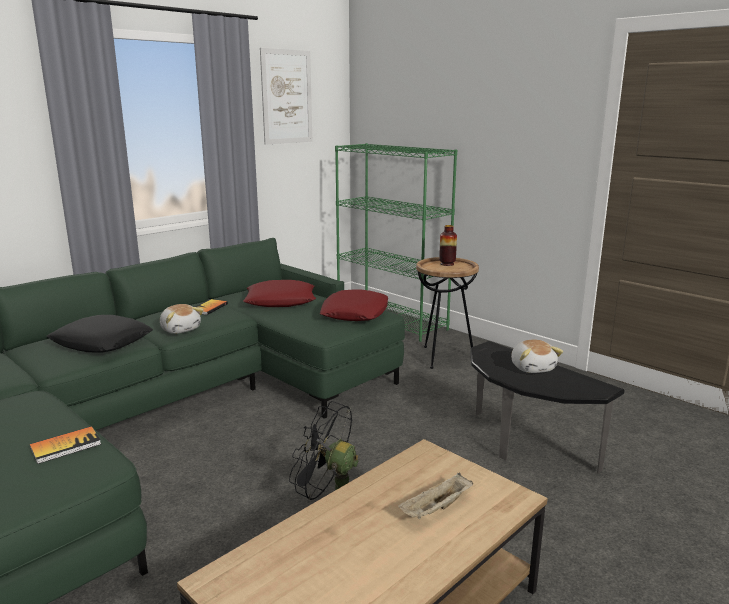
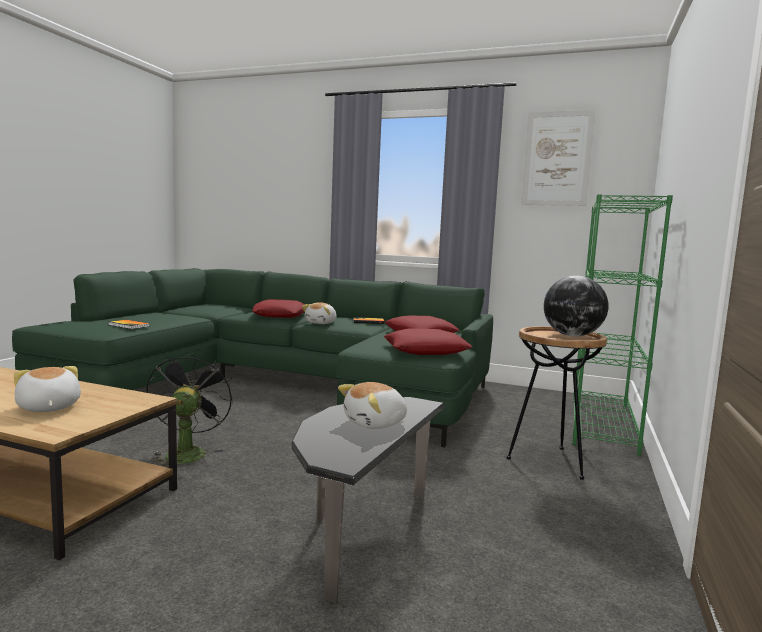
camera: 65 degrees right, 10 degrees down
black pillow [47,315,153,353] -> red pillow [252,299,305,318]
beige tray [398,473,473,519] -> plush toy [14,366,81,412]
vase [439,225,457,266] -> globe [544,276,608,337]

